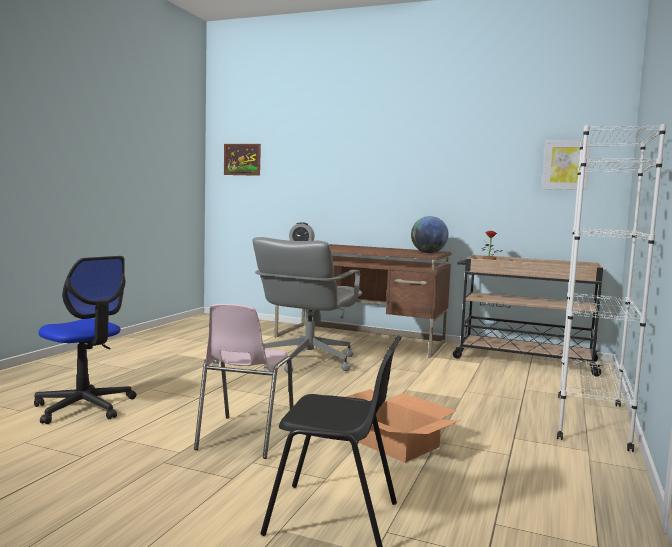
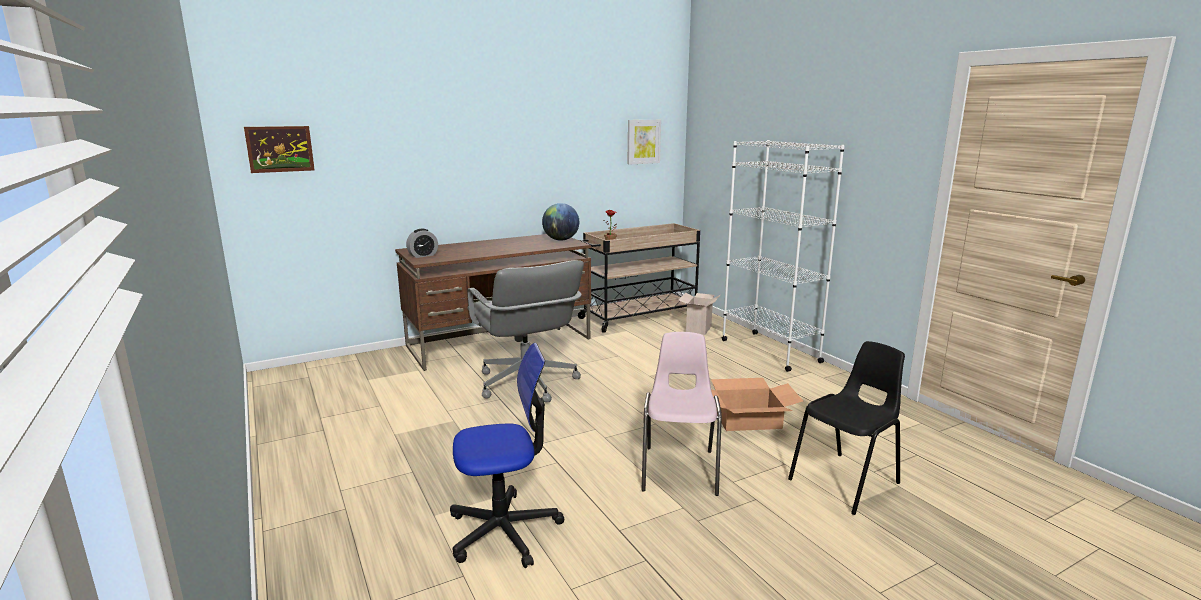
camera: 50 degrees left, 10 degrees up
pink chair [194,304,293,459] -> pink chair turned 135 degrees counterclockwise [642,332,722,496]
none -> cardboard box [679,293,721,335]

